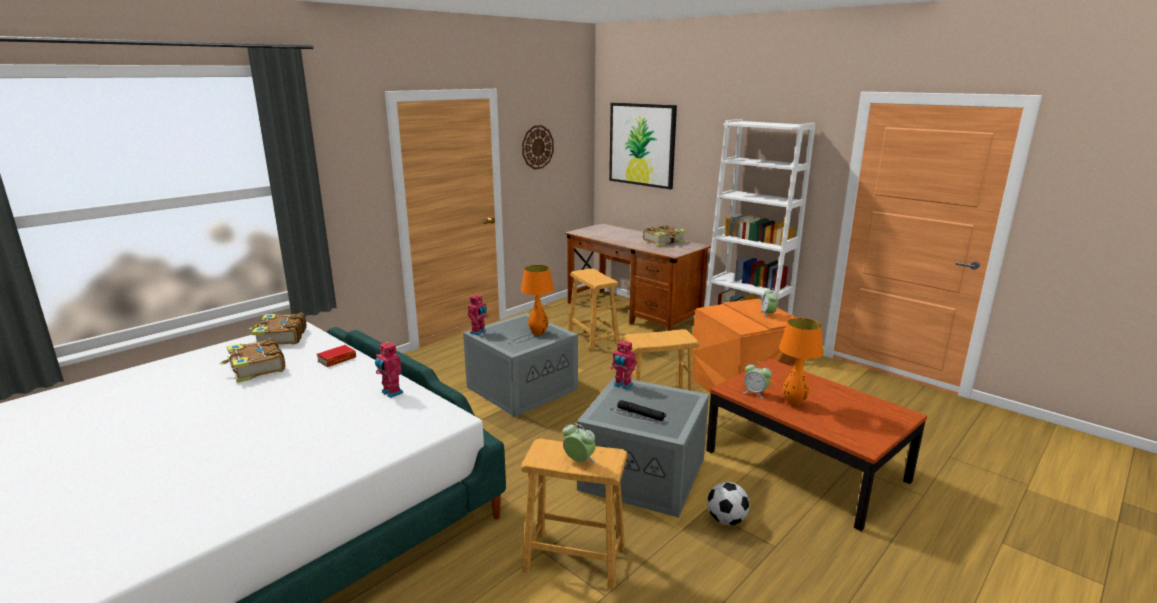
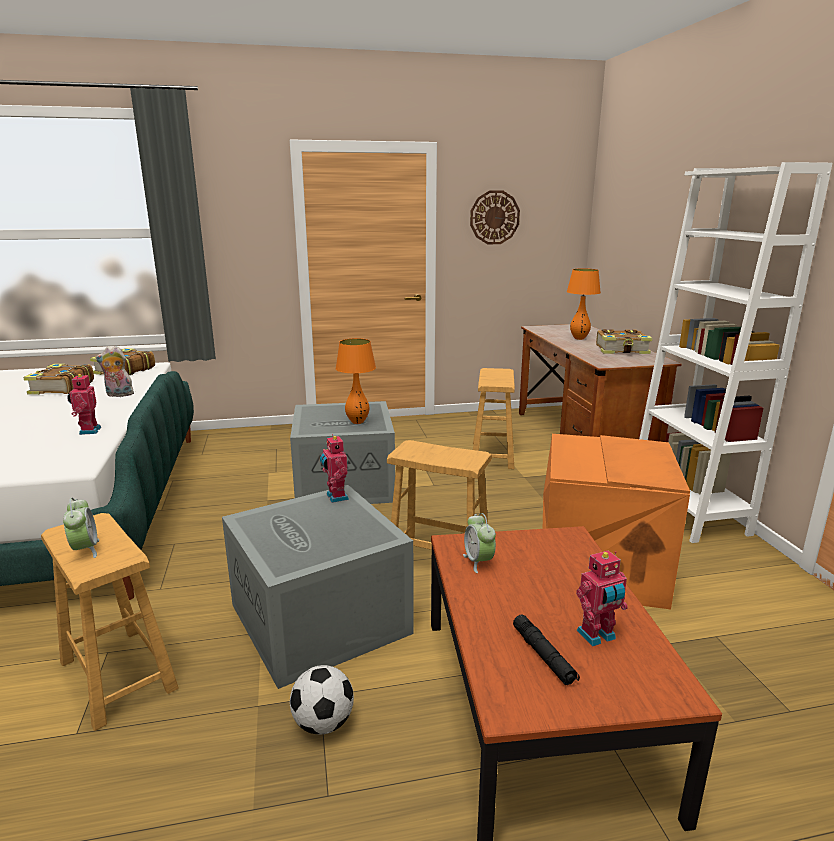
camera: 35 degrees right, 0 degrees up
book [317,345,356,367] -> plush toy [96,346,134,397]
toy robot [467,293,488,336] -> toy robot moved to [576,551,628,647]
picture [609,103,677,189] -> none
black flashlight [618,400,666,421] -> black flashlight moved to [513,615,580,685]
alarm clock [760,288,778,318] -> none
orange table lamp [779,318,823,406] -> orange table lamp moved to [567,268,601,340]

